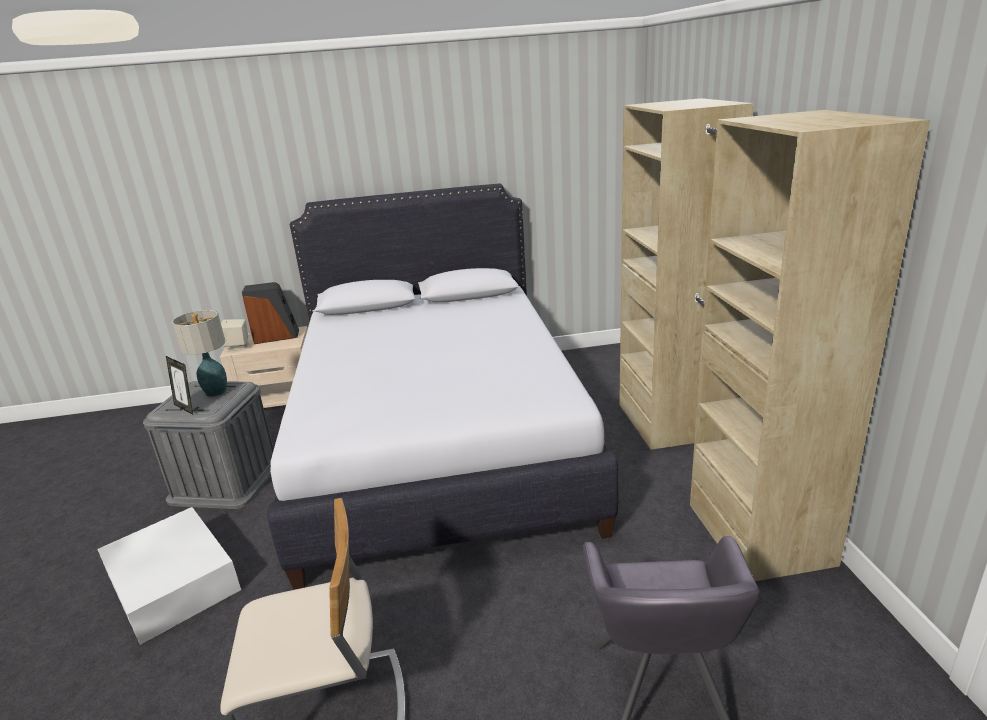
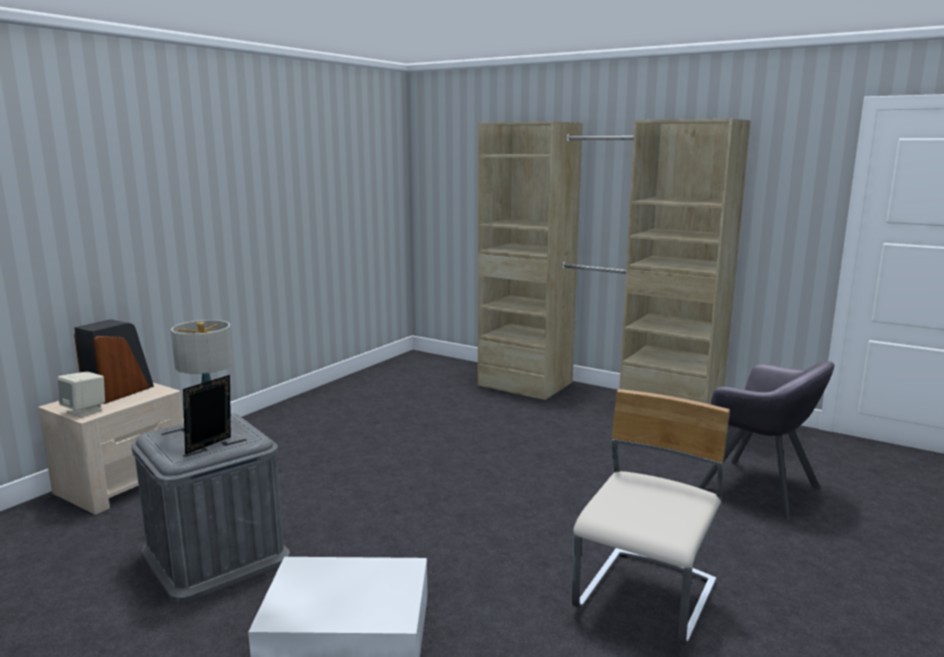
camera: 50 degrees left, 10 degrees down
picture frame [166,356,193,415] -> picture frame turned 135 degrees clockwise [183,375,231,455]
white bed [267,183,619,590] -> none

